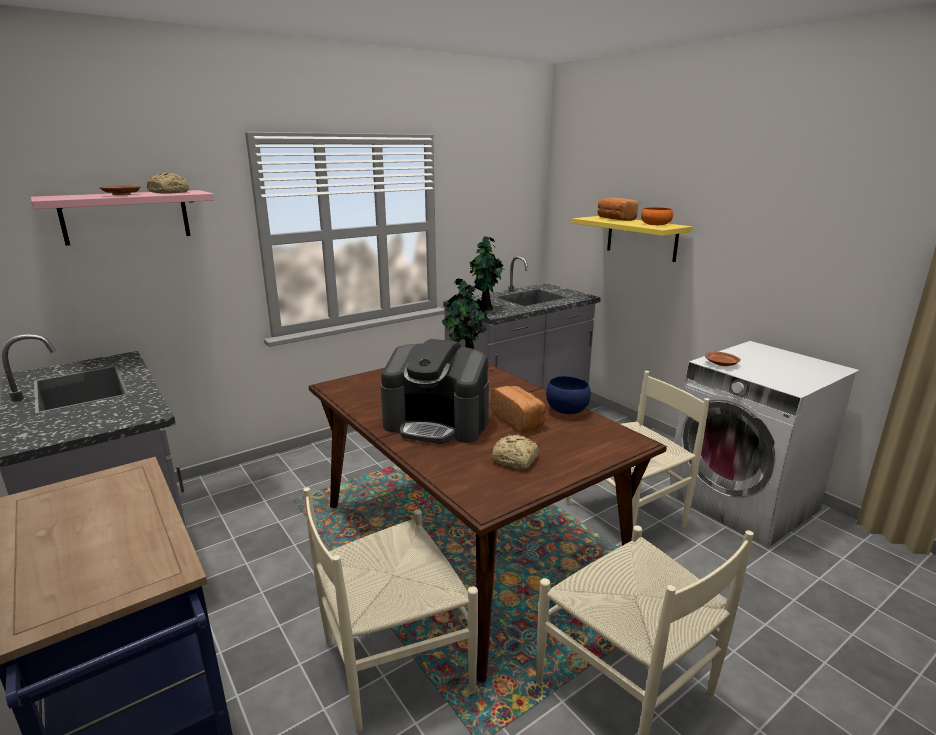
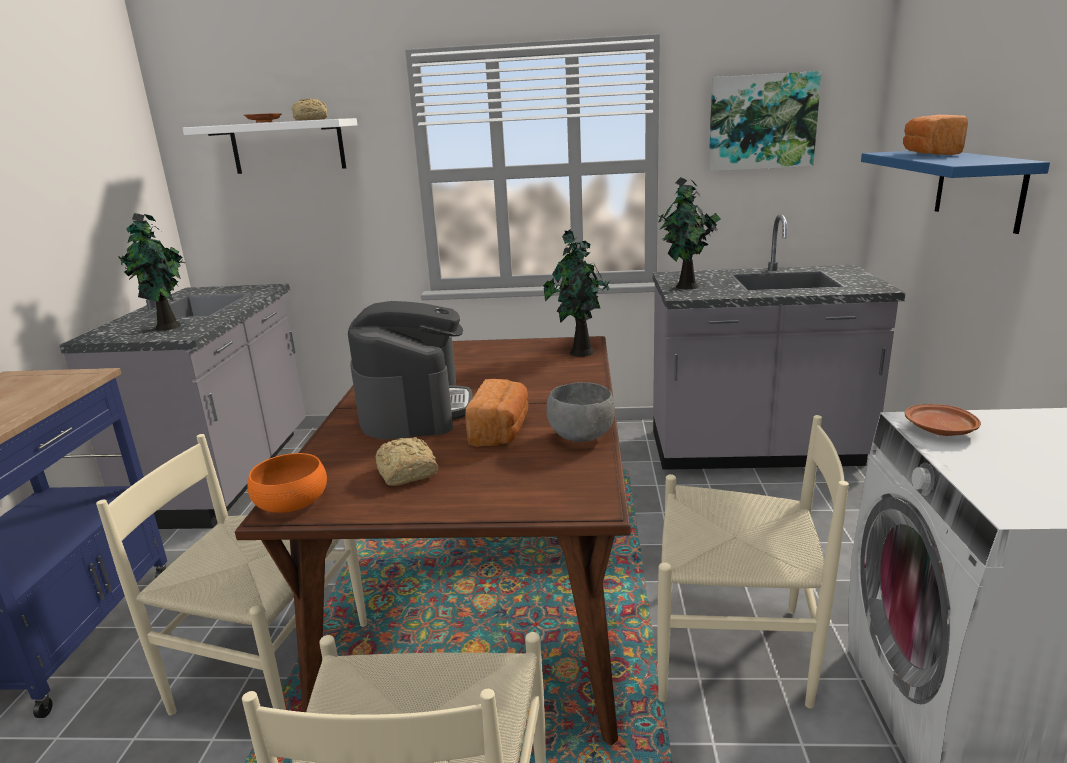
camera: 40 degrees right, 0 degrees up
pink shelf [31,190,215,246] -> white shelf [183,118,357,174]
coffee machine [381,339,489,444] -> coffee machine turned 150 degrees counterclockwise [348,301,473,439]
blue bowl [546,376,591,414] -> grey bowl [546,382,615,442]
yellow shelf [572,216,692,262] -> blue shelf [861,151,1050,234]
orange bowl [641,207,673,225] -> orange bowl moved to [247,453,327,513]
none -> potted plant [118,213,185,331]
none -> picture [709,71,822,171]

